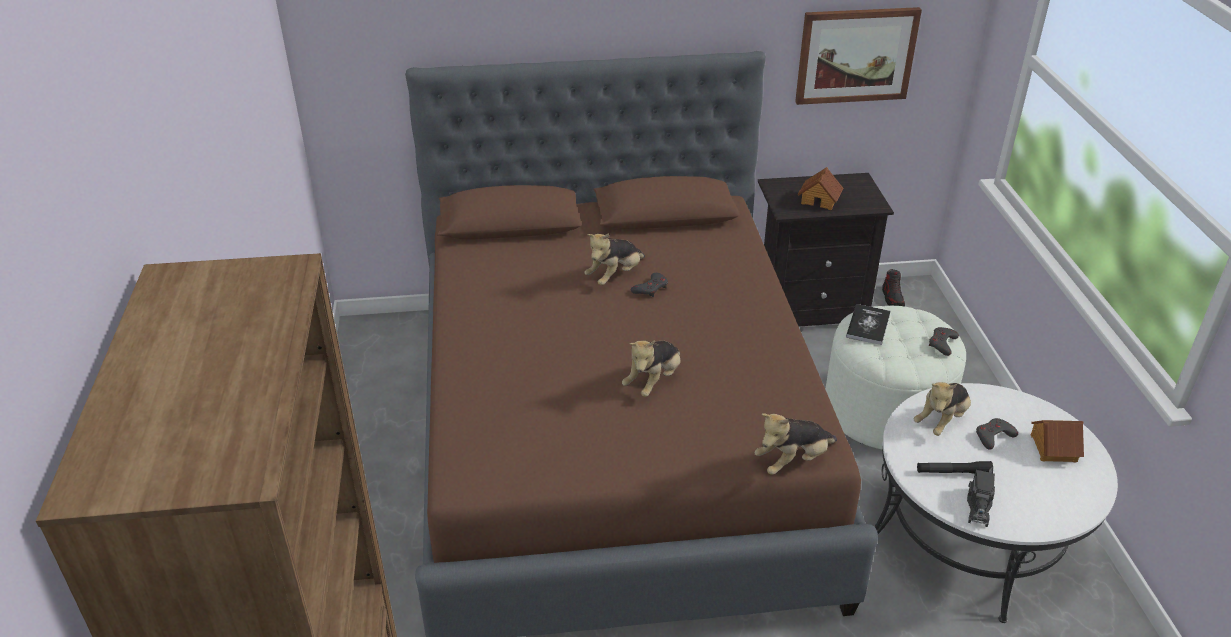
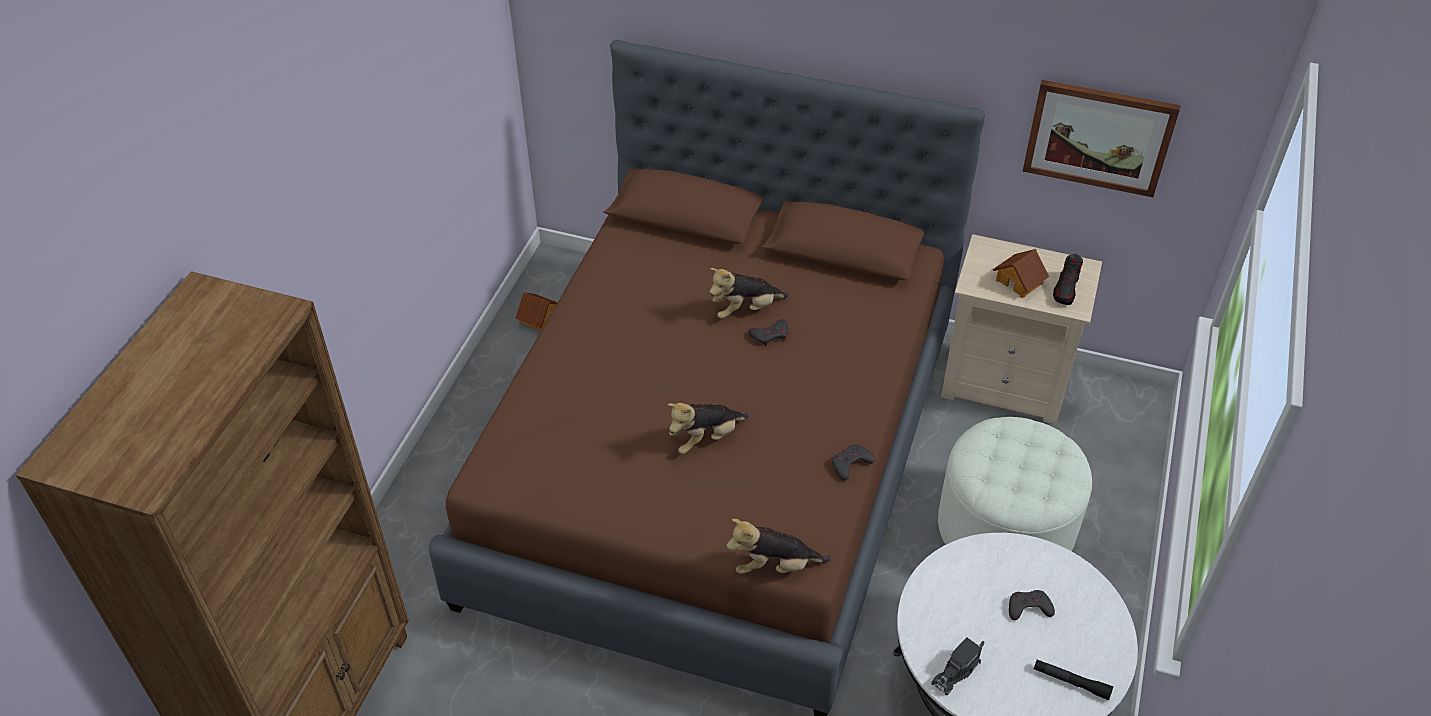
camera: 25 degrees right, 10 degrees up
black nightstand [758,173,894,327] -> beige nightstand [941,234,1102,425]
book [846,304,891,345] -> none
shoe [882,269,905,306] -> shoe moved to [1053,254,1083,305]
plush toy [913,382,971,436] -> none
black flashlight [917,461,993,474] -> black flashlight moved to [1034,659,1113,700]
grey game controller [929,327,959,356] -> grey game controller moved to [832,444,875,481]
toy house [1031,420,1084,463] -> toy house moved to [515,292,558,331]

